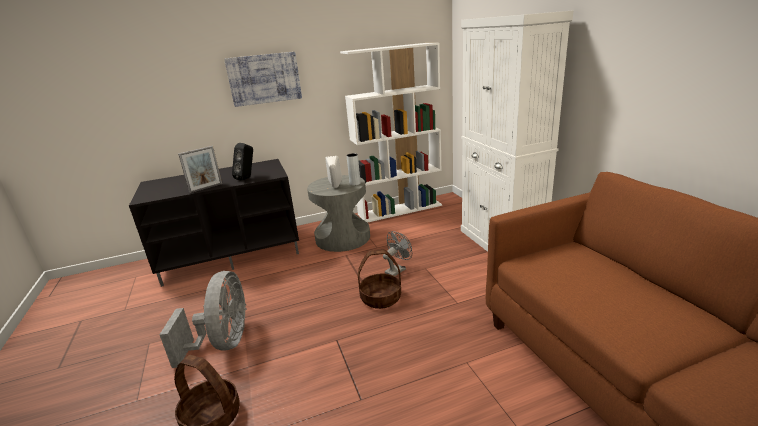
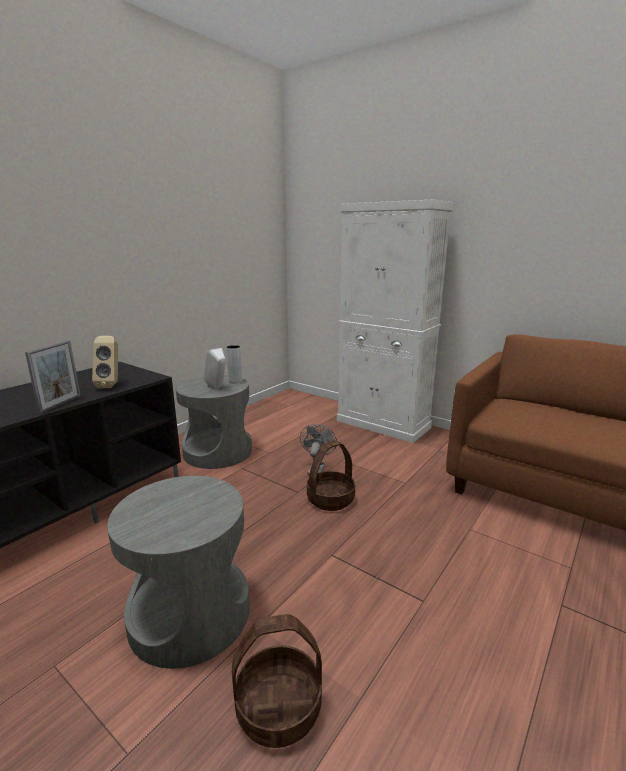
camera: 35 degrees left, 5 degrees down
grey fan [159,271,247,368] -> grey side table [107,476,249,669]
picture [224,52,302,107] -> none
black speaker [232,143,253,181] -> beige speaker [92,336,118,388]
white bookcase [340,43,442,223] -> none

